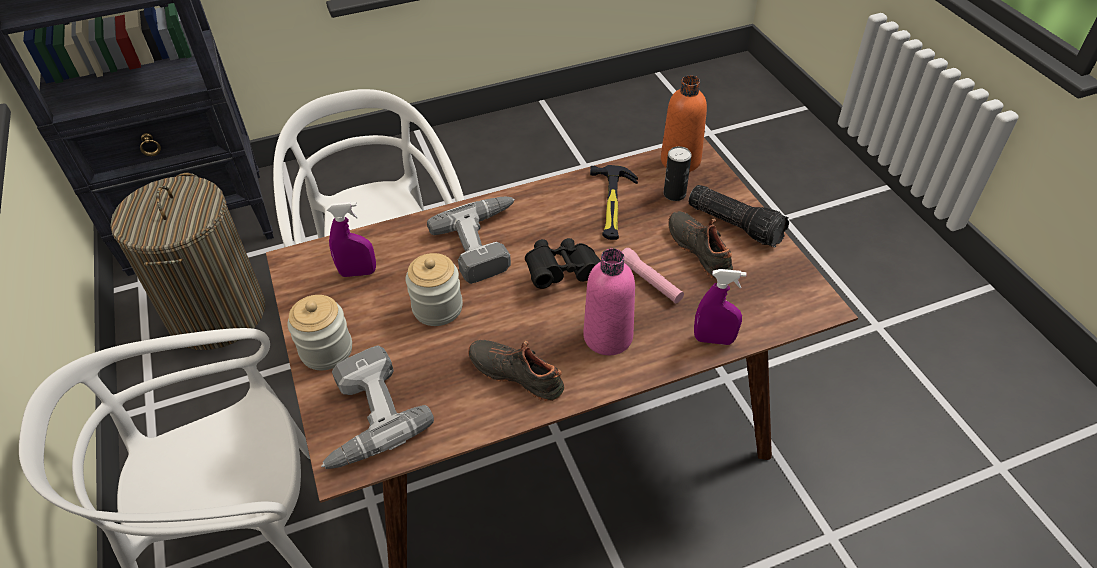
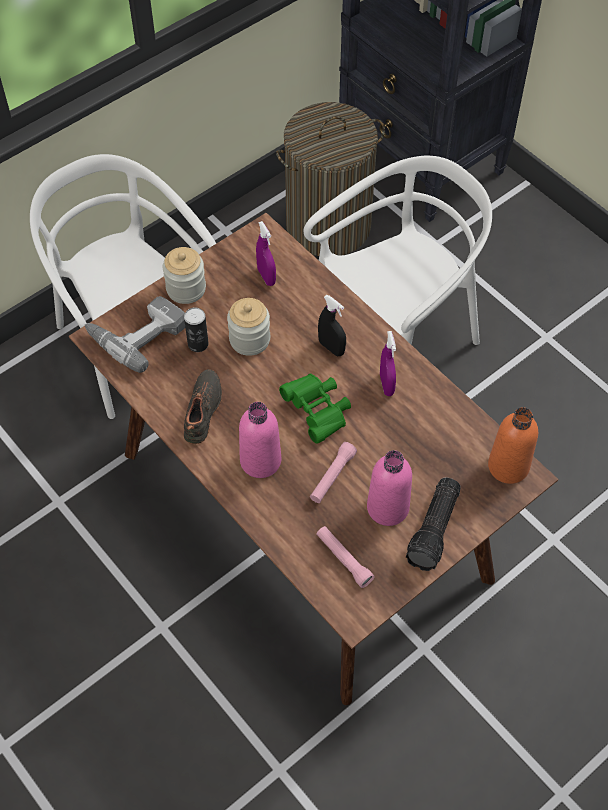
camera: 70 degrees right, 10 degrees up
power drill [427,197,515,284] -> black spray bottle [318,295,346,356]
black binoculars [525,238,601,289] -> green binoculars [279,374,351,444]
hammer [590,165,638,240] -> none
can [664,146,692,201] -> can moved to [184,307,209,352]
black shoe [668,211,733,279] -> pink bottle [367,450,412,526]
purple spray bottle [694,269,747,345] -> purple spray bottle moved to [380,331,396,396]
none -> pink flashlight [316,526,375,588]

